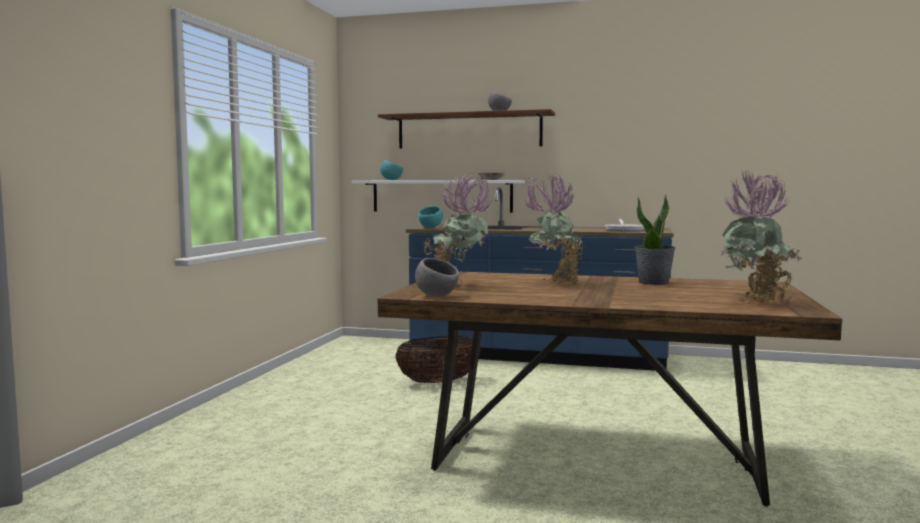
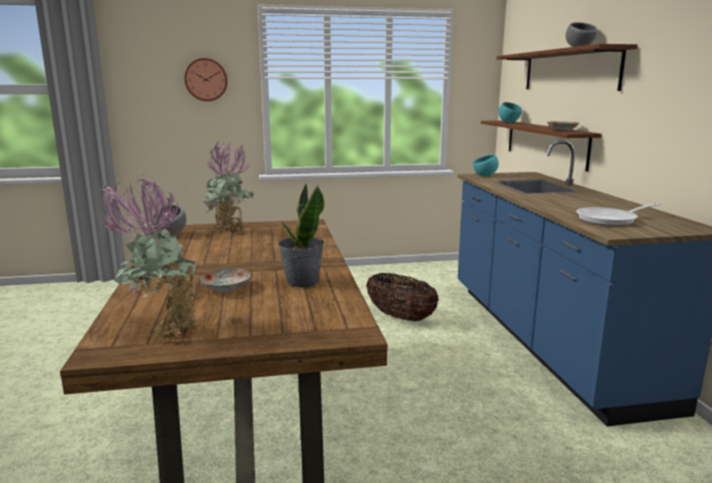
camera: 65 degrees right, 10 degrees up
white shelf [352,180,525,213] -> brown shelf [481,120,602,172]
potted plant [525,174,584,284] -> none
none -> wall clock [184,58,228,101]
none -> plate [200,268,251,292]

